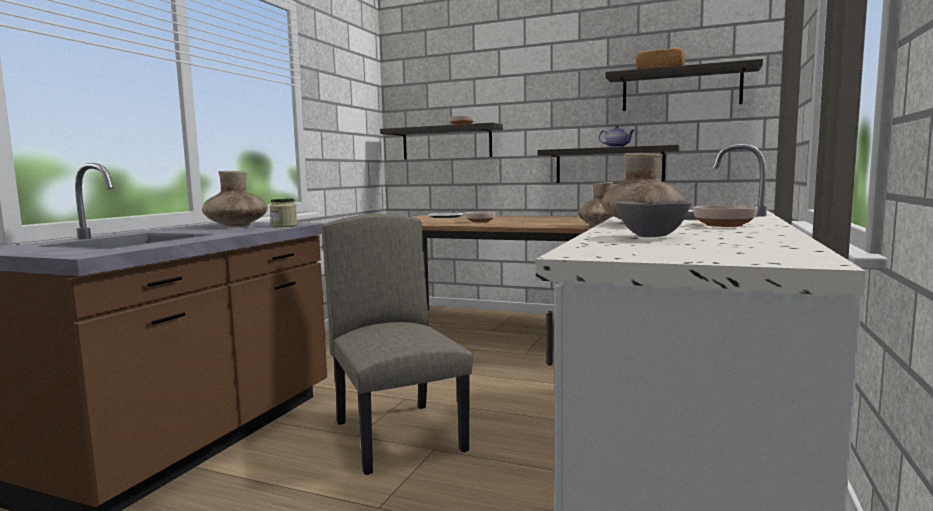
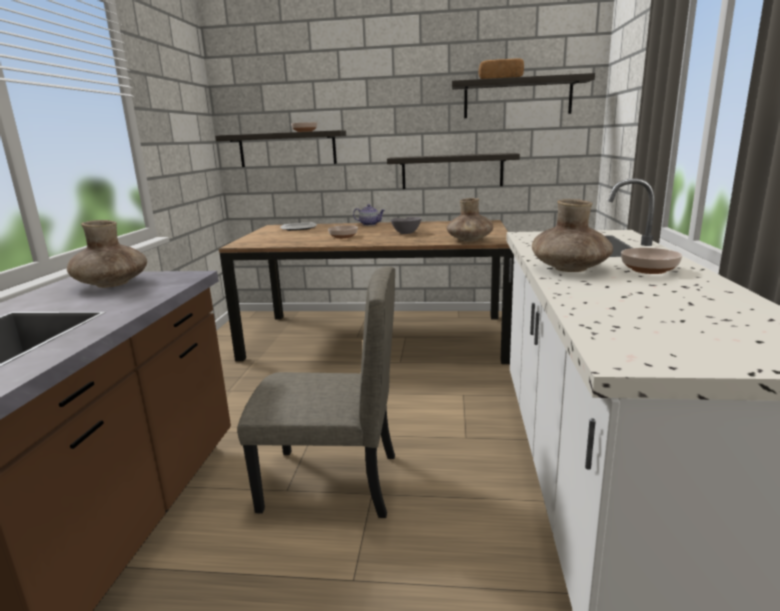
camera: 15 degrees left, 10 degrees up
jar [270,199,297,227] -> none
beige chair [322,214,473,475] -> beige chair turned 135 degrees clockwise [237,266,395,518]
teapot [599,125,635,147] -> teapot moved to [353,204,385,226]
grey bowl [616,201,692,237] -> grey bowl moved to [391,217,421,234]

